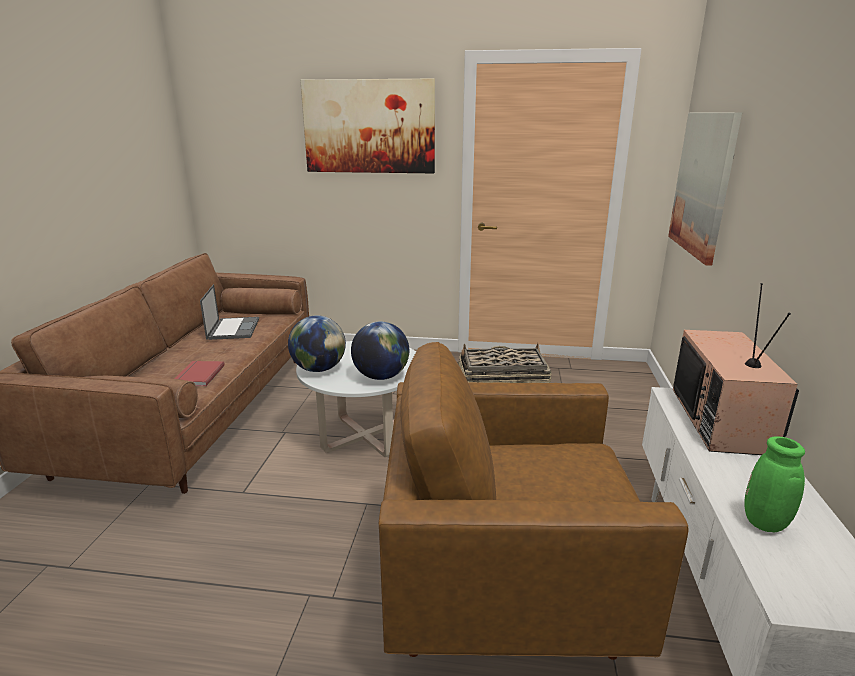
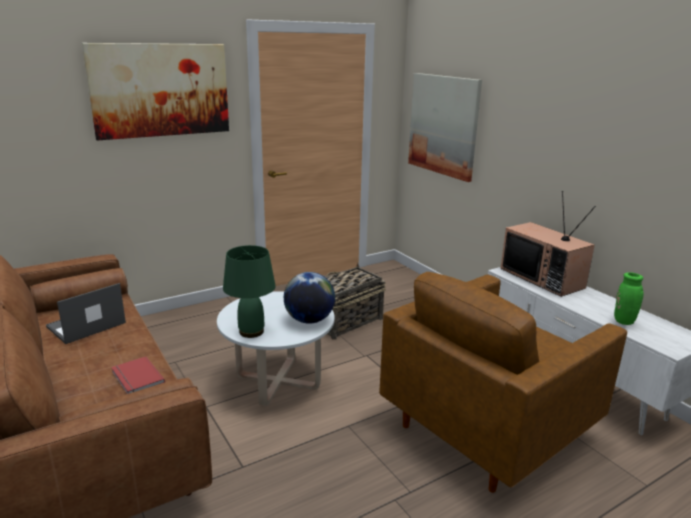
camera: 40 degrees left, 0 degrees up
laptop [200,284,259,340] -> laptop turned 90 degrees counterclockwise [46,283,126,344]
globe [288,315,346,372] -> green table lamp [223,245,276,338]

